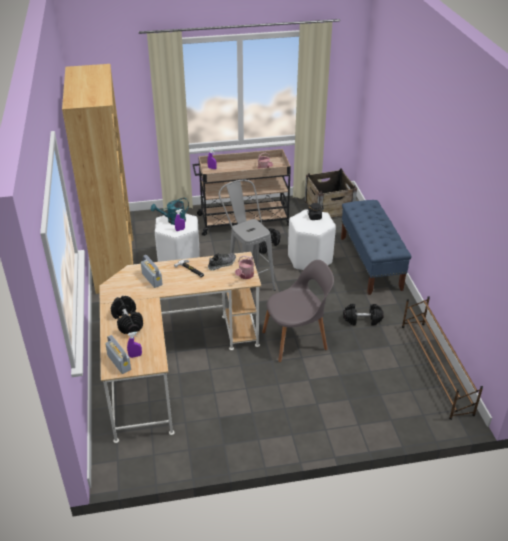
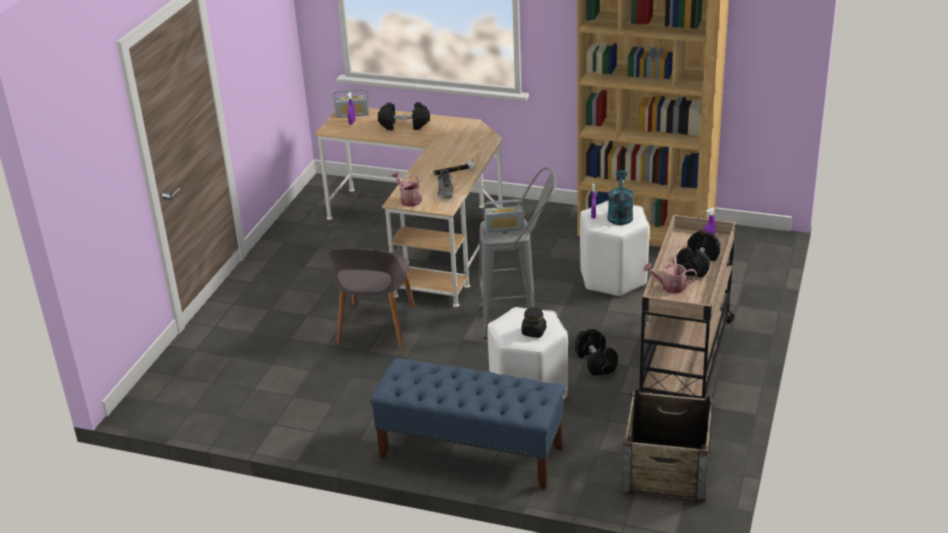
camera: 120 degrees right, 5 degrees down
radio [141,255,163,288] -> radio moved to [484,199,525,232]
black dumbbell [343,304,384,326] -> black dumbbell moved to [677,230,720,278]
brown shoe rack [402,296,483,420] -> none

